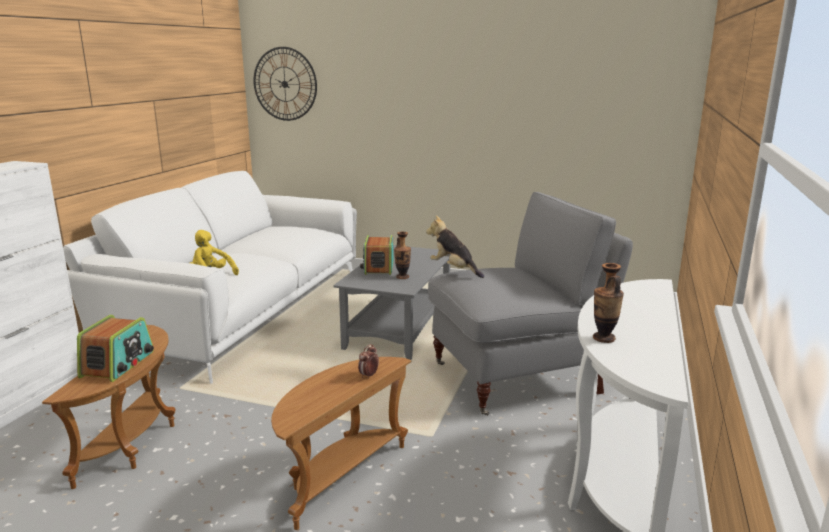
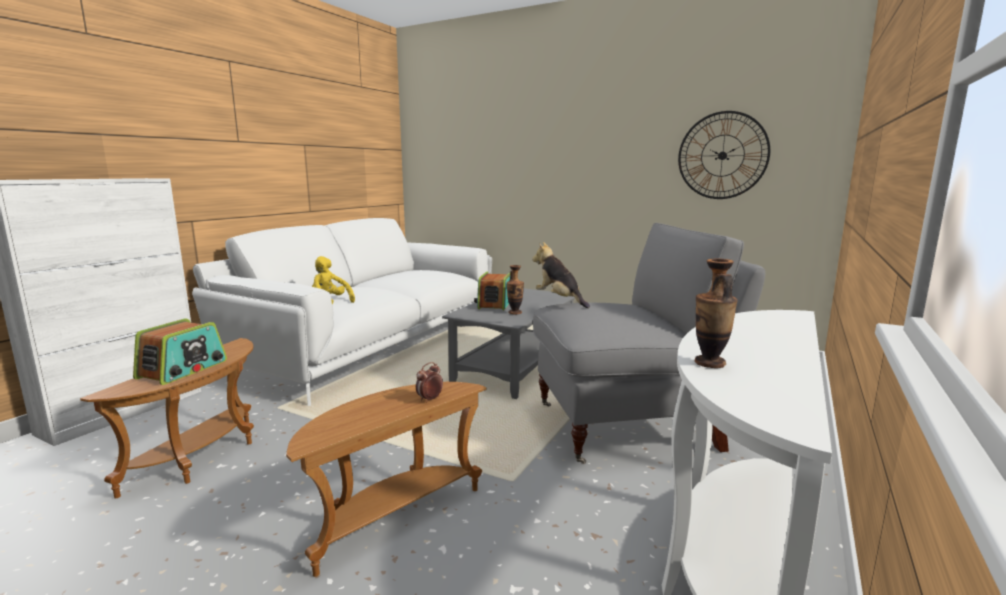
camera: 10 degrees right, 5 degrees down
wall clock [253,47,317,121] -> wall clock moved to [678,111,770,199]

